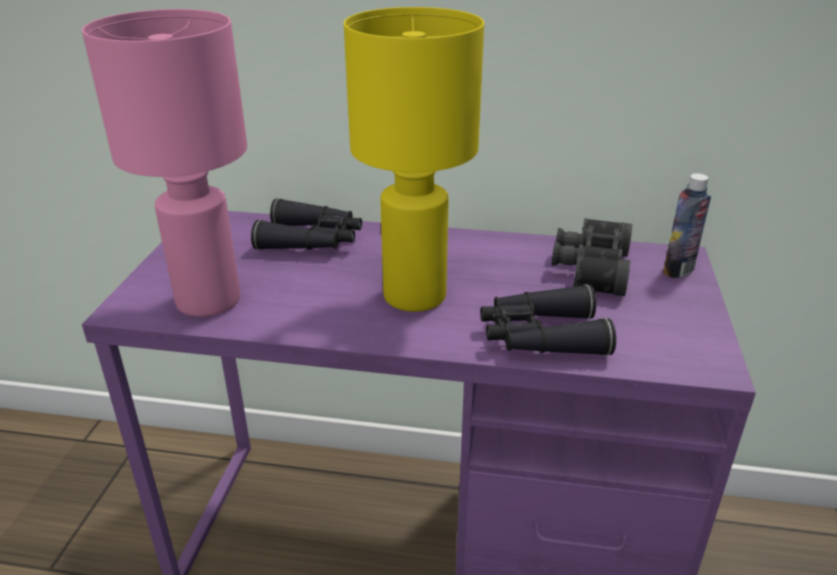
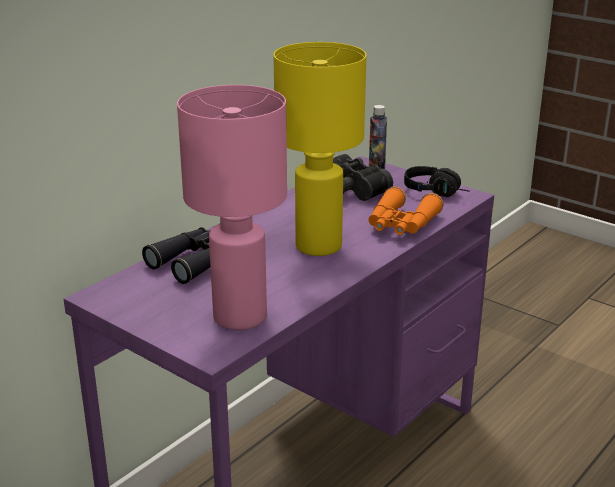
camera: 60 degrees left, 5 degrees down
black binoculars [480,284,616,356] -> orange binoculars [368,186,444,235]
none -> black headphones [404,166,470,197]

